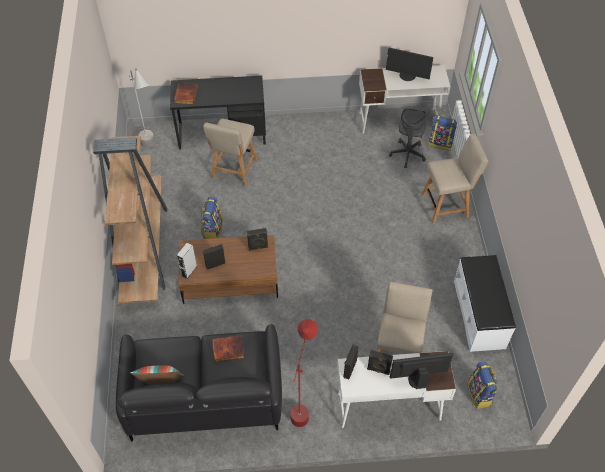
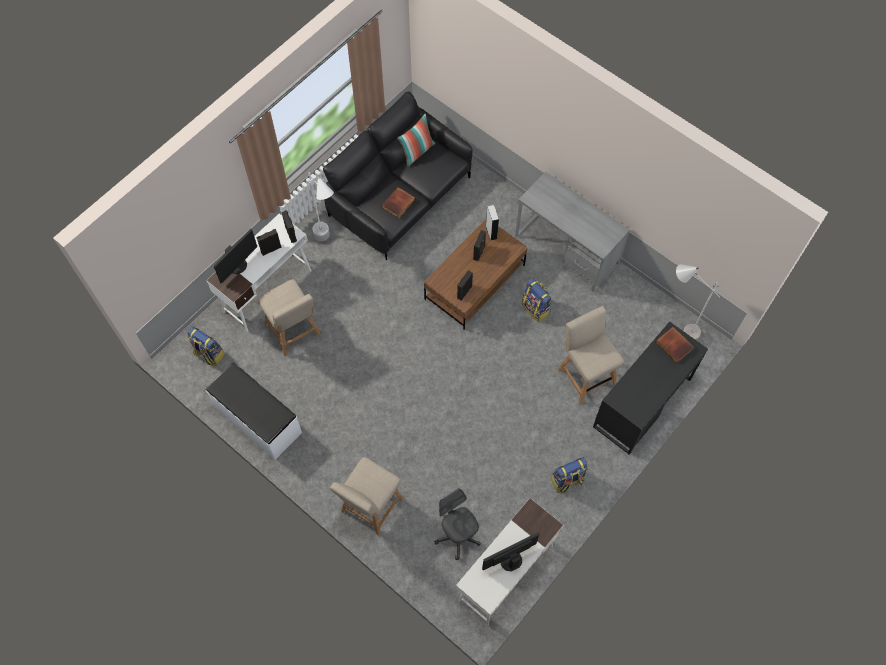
camera: 135 degrees right, 10 degrees up
brown bookcase [93,136,167,304] -> grey desk [515,172,630,292]
red floor lamp [290,319,318,427] -> white floor lamp [307,172,334,241]
backpack [428,115,457,151] -> backpack moved to [551,457,588,493]

